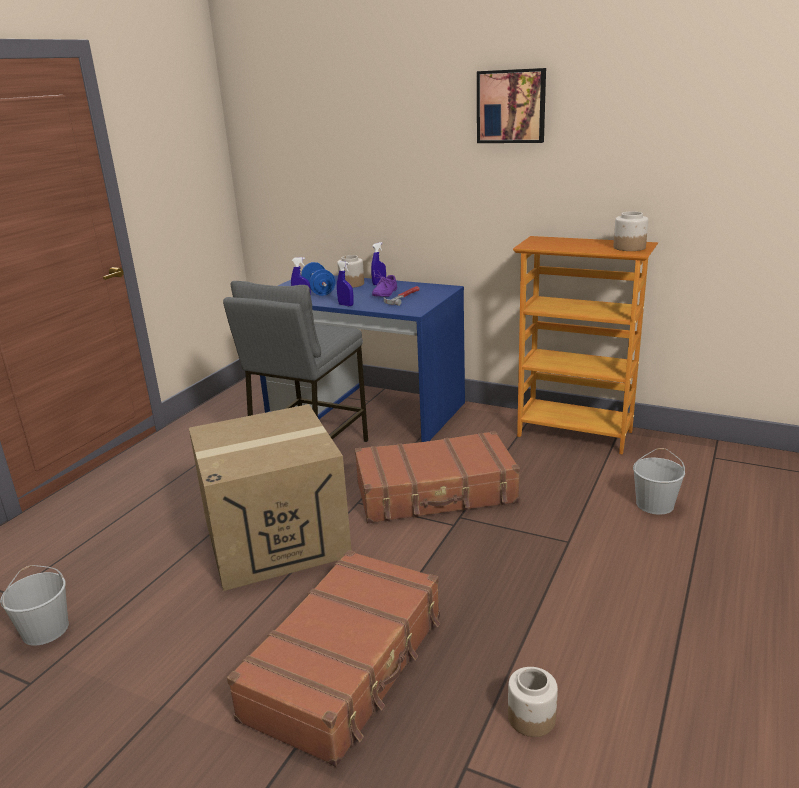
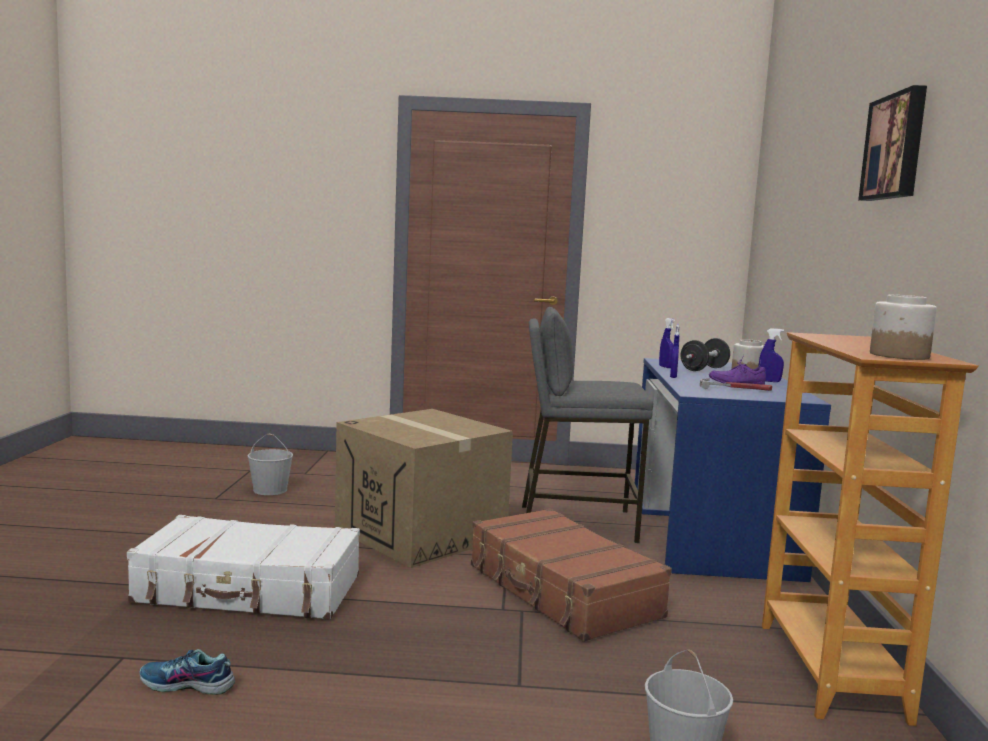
camera: 65 degrees right, 15 degrees down
brown suitcase [227,550,440,767] -> white suitcase [127,515,360,620]
blue dumbbell [301,262,335,296] -> black dumbbell [681,338,730,371]
jar [508,667,558,737] -> shoe [139,649,235,695]

